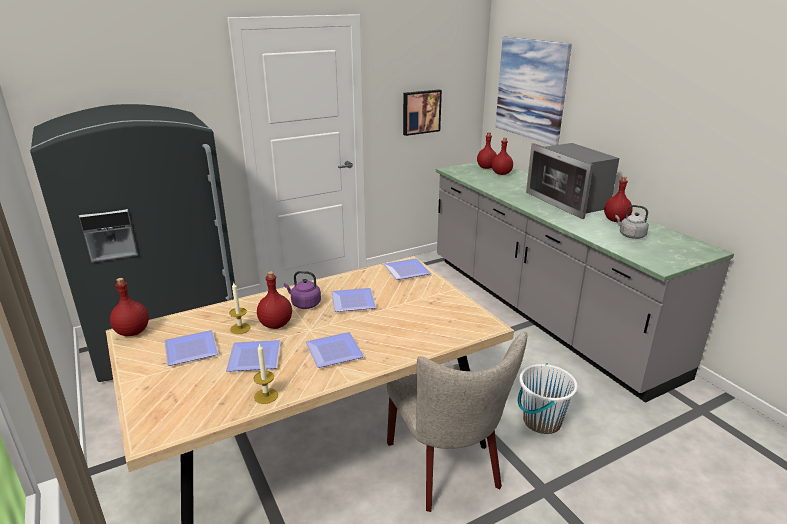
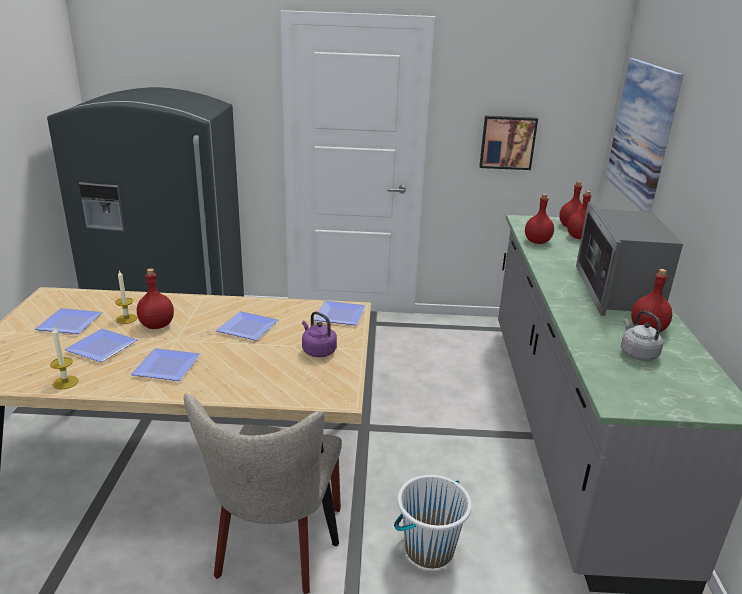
camera: 30 degrees right, 0 degrees up
red bottle [110,278,149,336] -> red bottle moved to [525,194,554,244]
purple kettle [284,271,321,309] -> purple kettle moved to [302,311,337,357]

